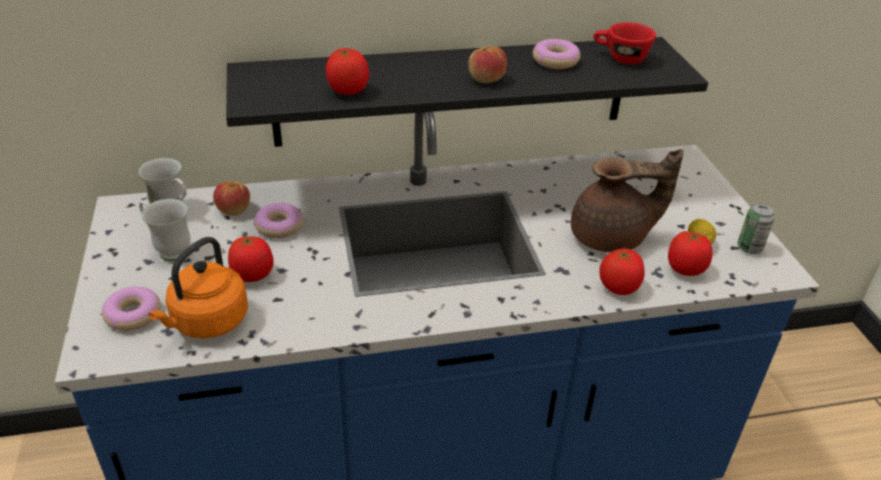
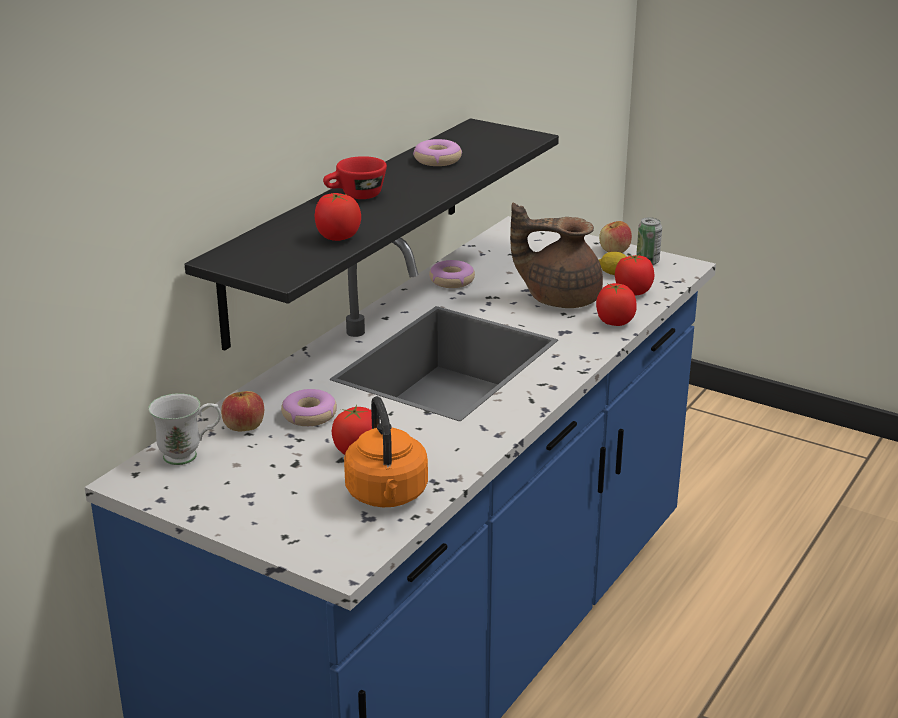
camera: 45 degrees left, 10 degrees down
donut [102,286,161,331] -> donut moved to [429,260,475,288]
white mug [139,199,190,261] -> none
apple [468,47,507,83] -> apple moved to [599,221,632,253]
brown teapot [571,149,684,252] -> brown teapot turned 120 degrees counterclockwise [510,203,603,308]
red cup [593,22,656,64] -> red cup moved to [323,156,387,199]

